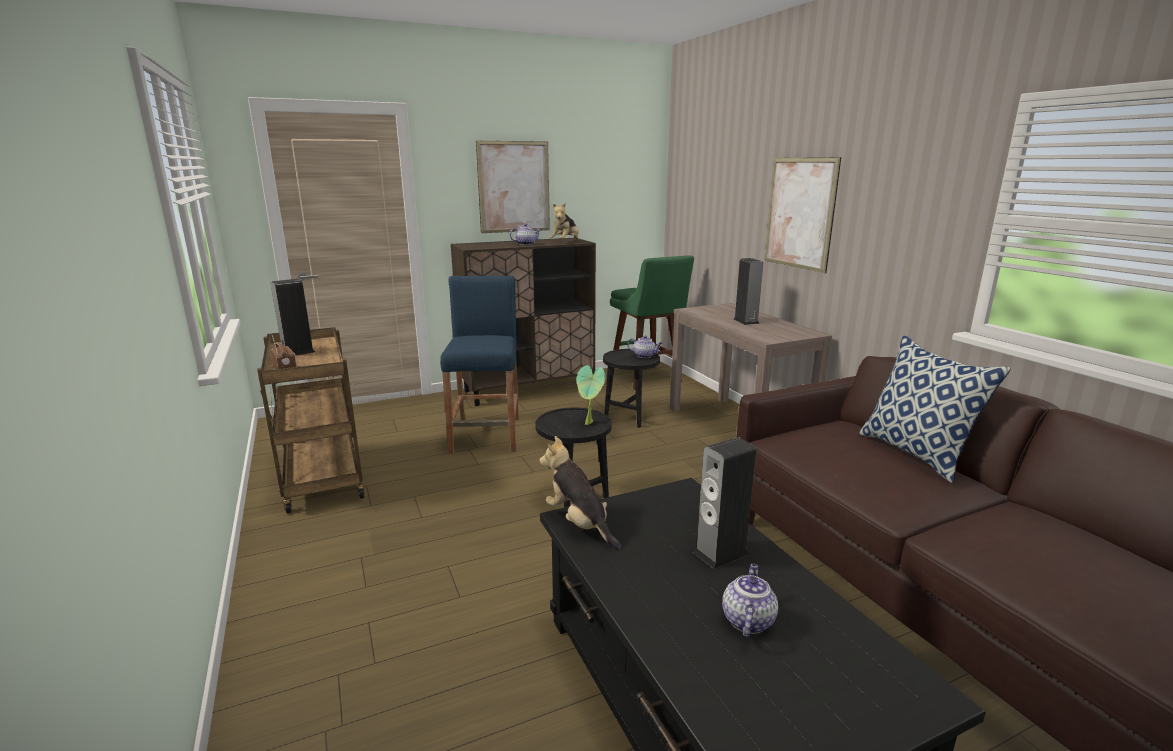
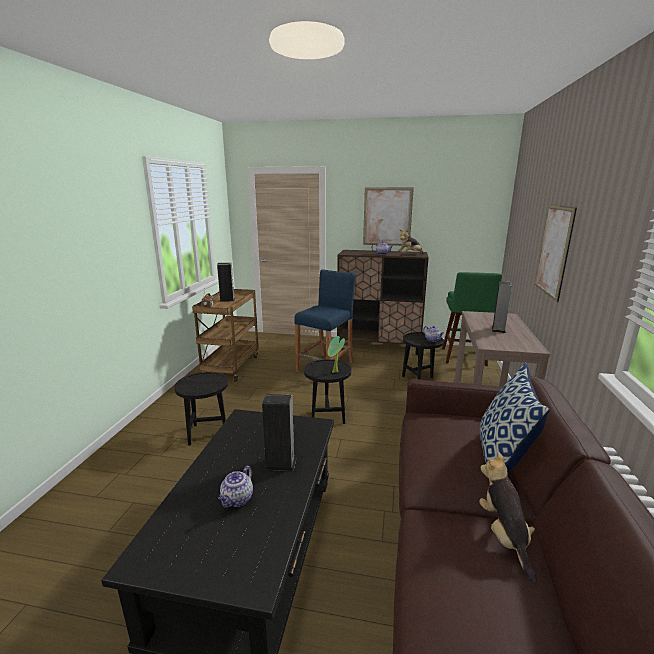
camera: 35 degrees right, 0 degrees up
plush toy [540,436,621,550] -> plush toy moved to [479,452,537,582]
teapot [722,563,778,637] -> teapot turned 150 degrees clockwise [218,466,253,508]
none -> black side table [174,372,228,446]

